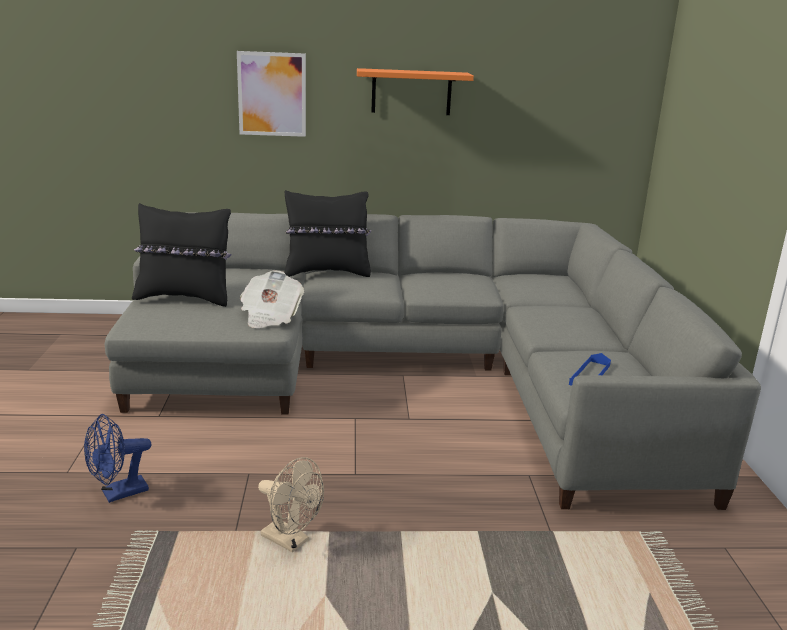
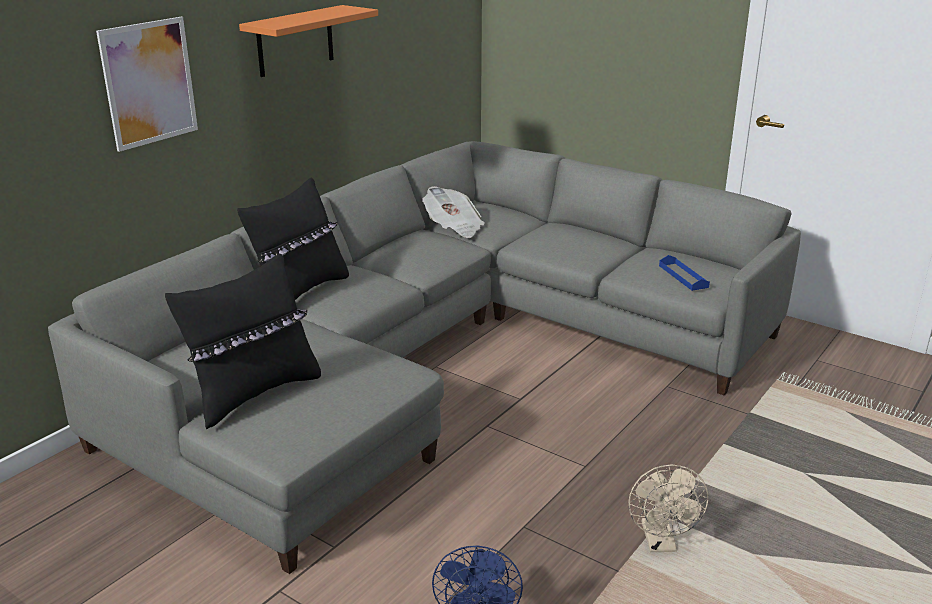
camera: 50 degrees left, 5 degrees up
newspaper [240,270,304,328] -> newspaper moved to [422,186,484,238]
beige fan [258,457,324,552] -> beige fan turned 105 degrees clockwise [628,464,709,552]

